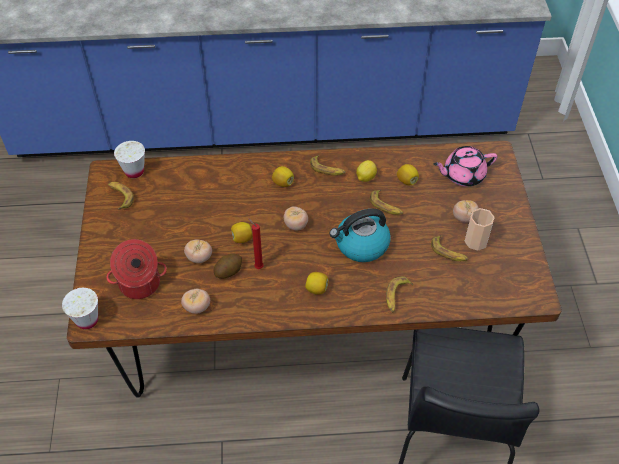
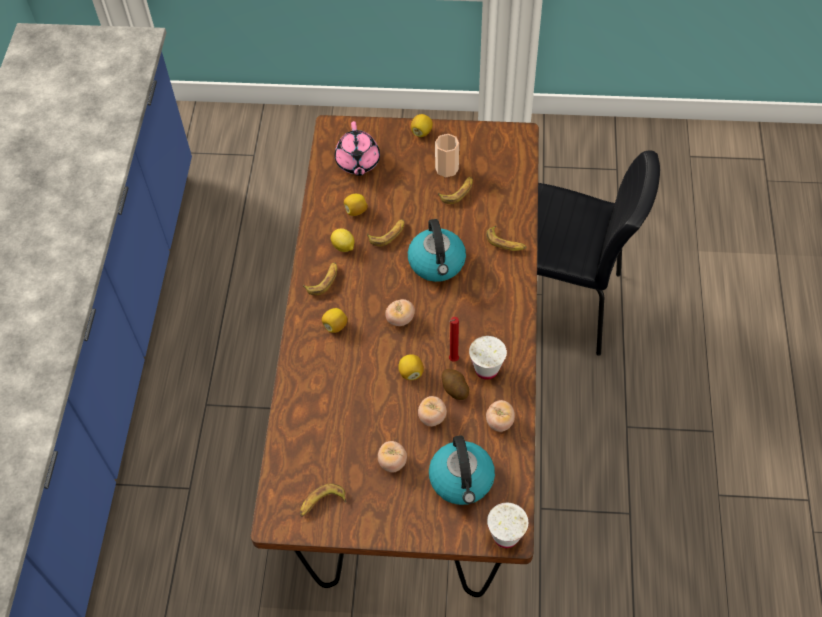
camera: 80 degrees left, 5 degrees up
cooking pot [106,239,167,299] -> kettle [429,436,495,505]
white cup [114,141,145,178] -> white cup moved to [469,336,507,380]
lemon [305,272,329,295] -> lemon moved to [411,114,433,137]
tomato [453,200,479,223] -> tomato moved to [378,441,407,473]

